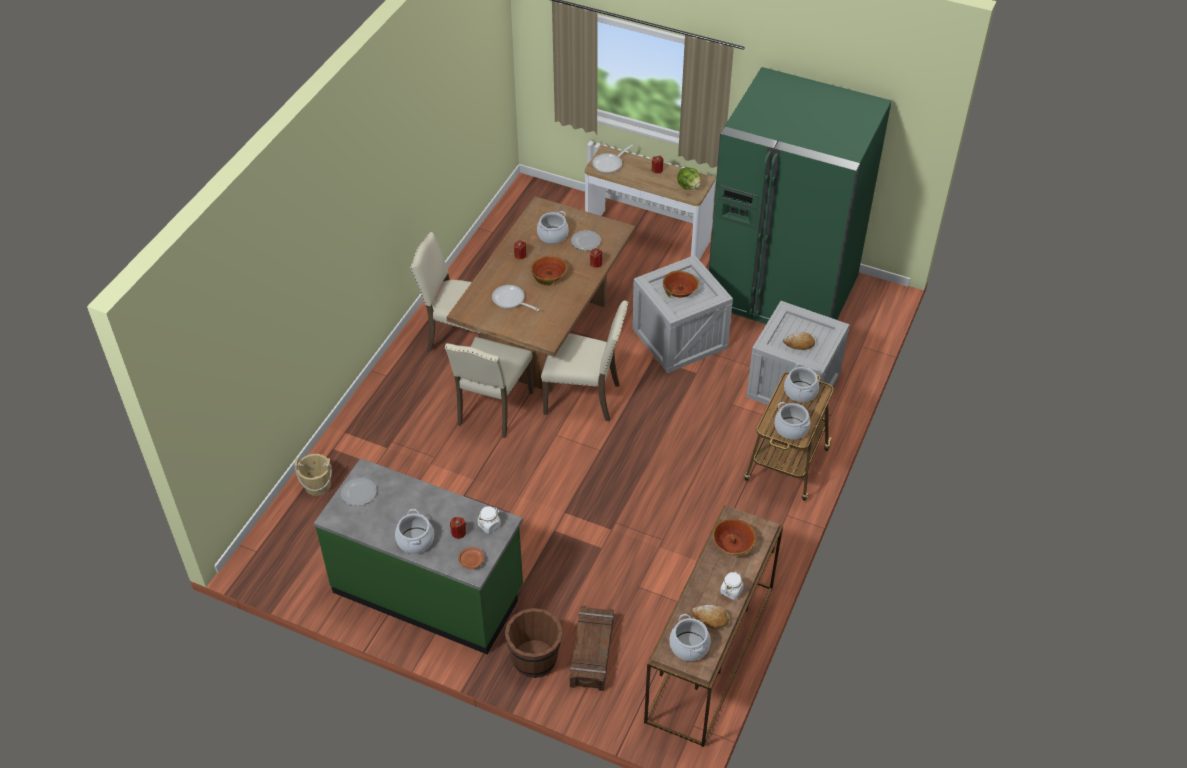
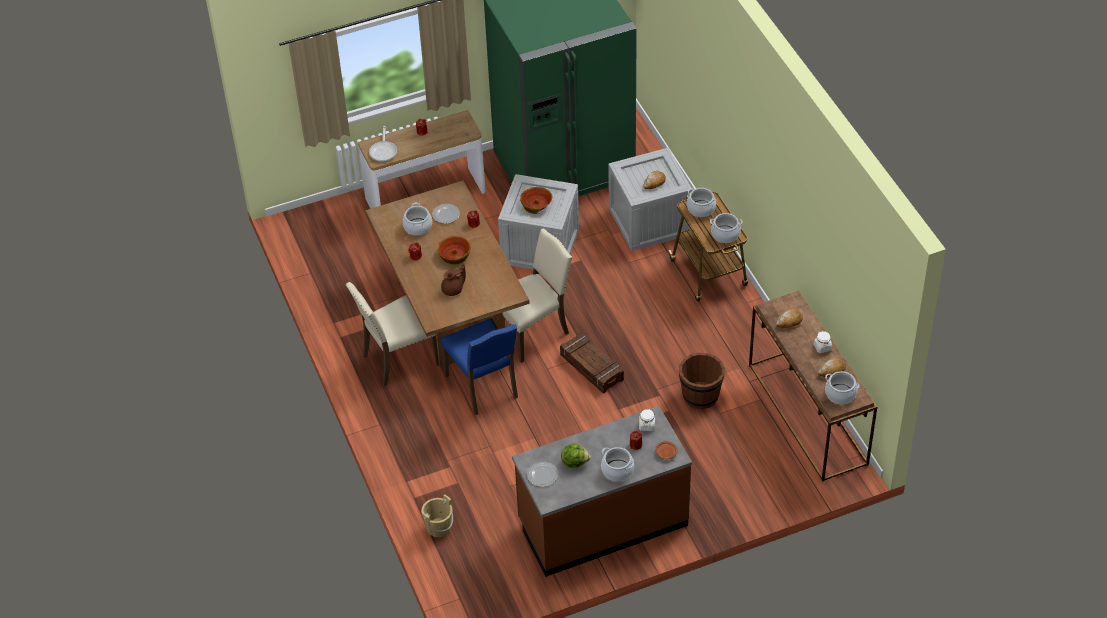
camera: 45 degrees left, 0 degrees up
green counter [314,458,523,654] -> brown counter [512,406,692,577]
beige chair [445,337,534,438] -> blue chair [441,318,518,415]
frying pan [492,285,540,311] -> brown teapot [441,264,466,296]
brown bucket [505,608,563,678] -> brown bucket moved to [679,353,725,409]
crate [570,606,614,691] -> crate moved to [560,333,624,394]
lettuce [677,167,700,190] -> lettuce moved to [561,443,591,468]
bowl [712,519,756,555] -> bread [776,309,803,328]

